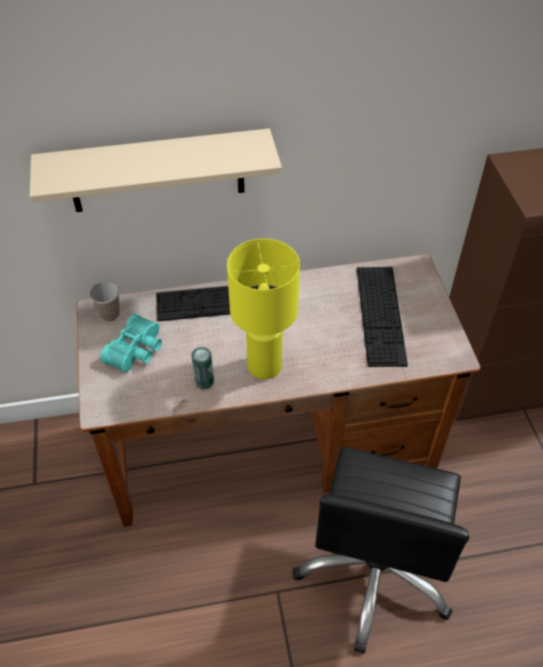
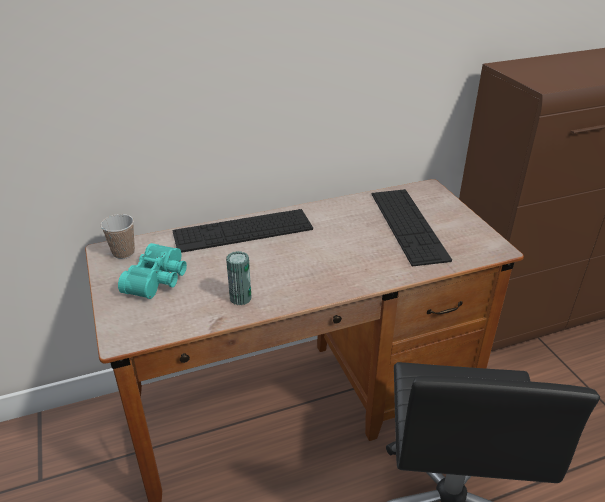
camera: 10 degrees left, 15 degrees down
beige shelf [30,128,282,212] -> none
yellow table lamp [227,239,300,379] -> none

